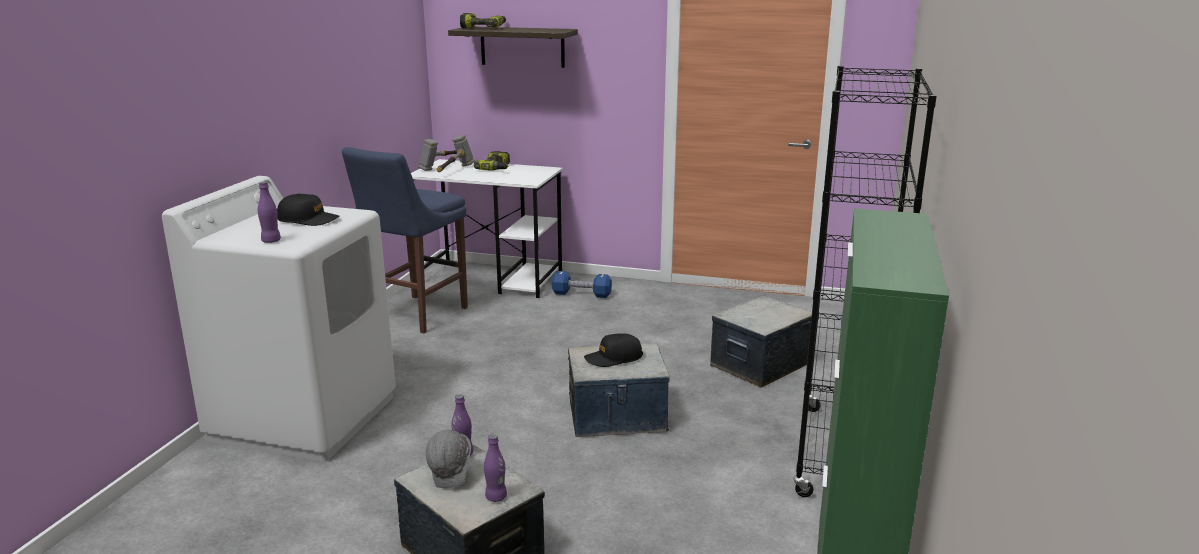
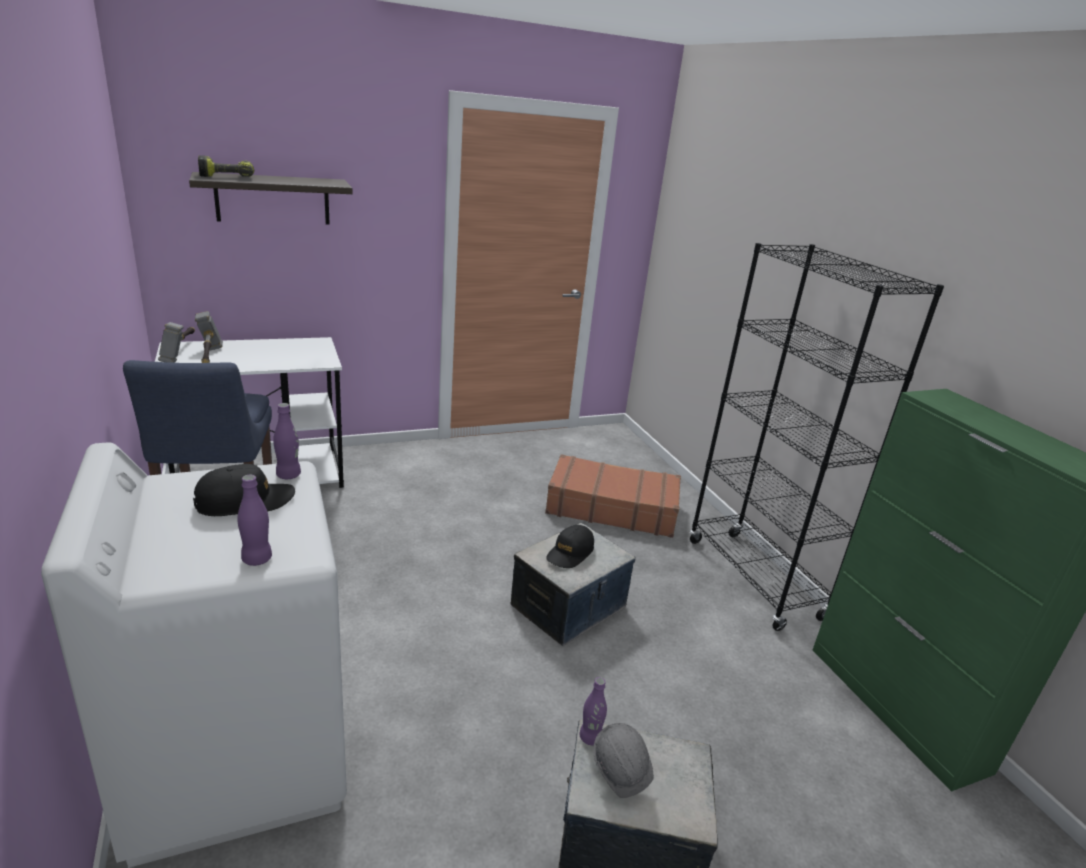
camera: 40 degrees left, 5 degrees up
power drill [474,151,510,171] -> none
purple bottle [484,434,507,502] -> purple bottle moved to [273,403,301,479]
blue dumbbell [552,271,612,298] -> none
storage box [710,295,812,388] -> brown suitcase [545,454,681,538]

